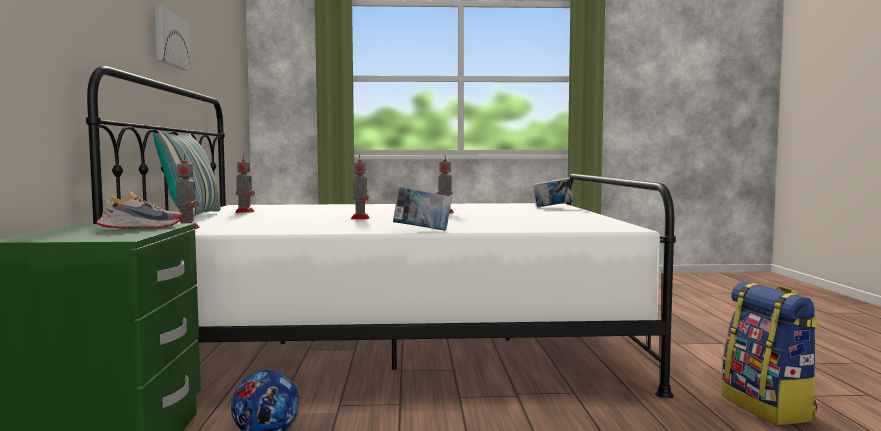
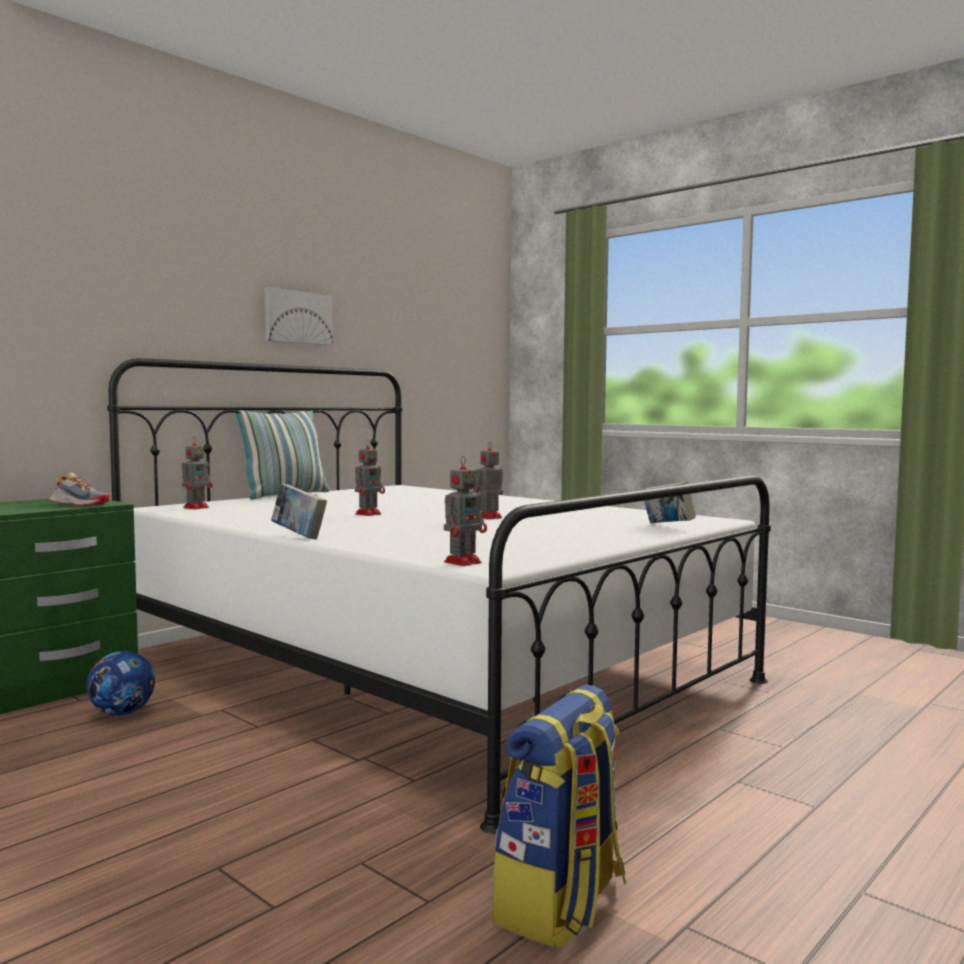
camera: 45 degrees right, 0 degrees up
toy robot [235,155,255,213] -> toy robot moved to [444,456,487,566]

